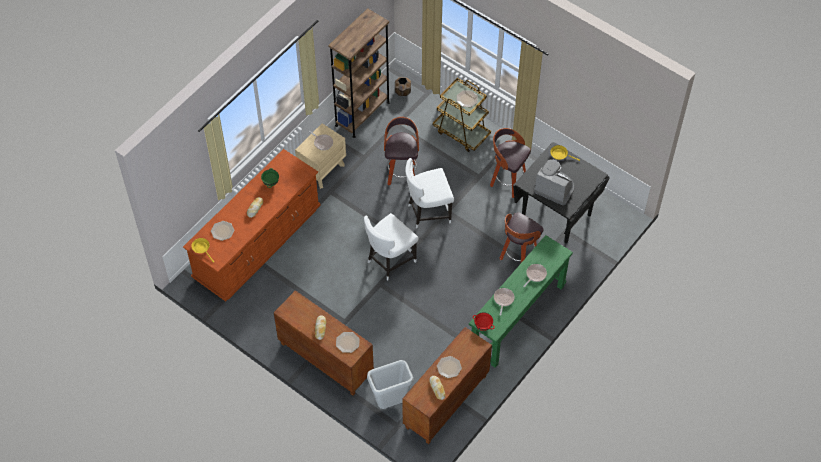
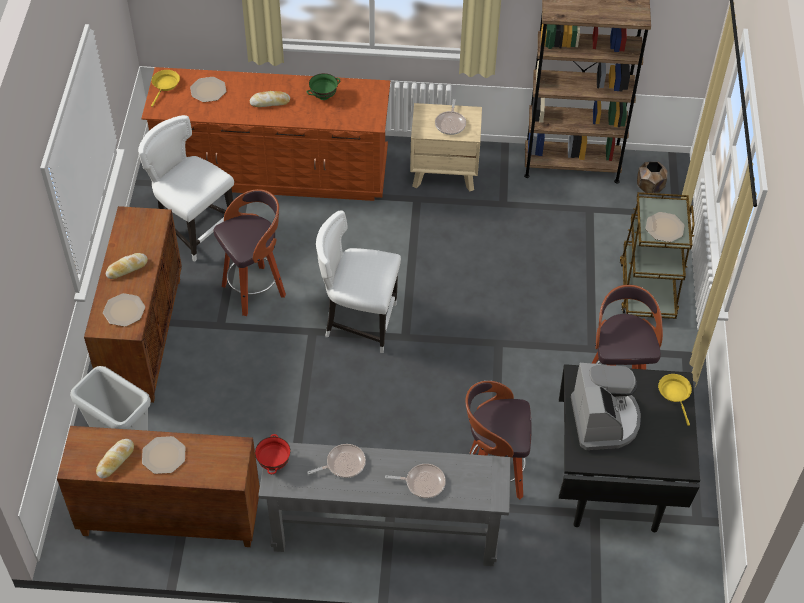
camera: 55 degrees right, 5 degrees down
stool [384,117,419,186] -> stool moved to [214,189,286,316]
white chair [405,158,454,228] -> white chair moved to [138,115,234,262]
green console table [469,235,573,368] -> grey console table [258,442,511,566]

